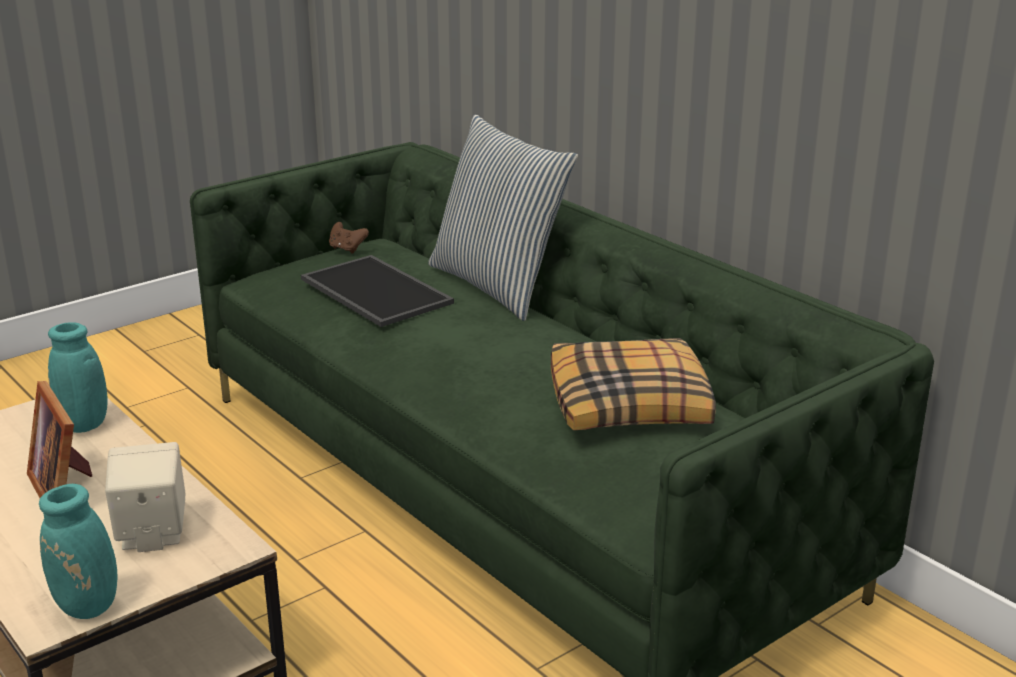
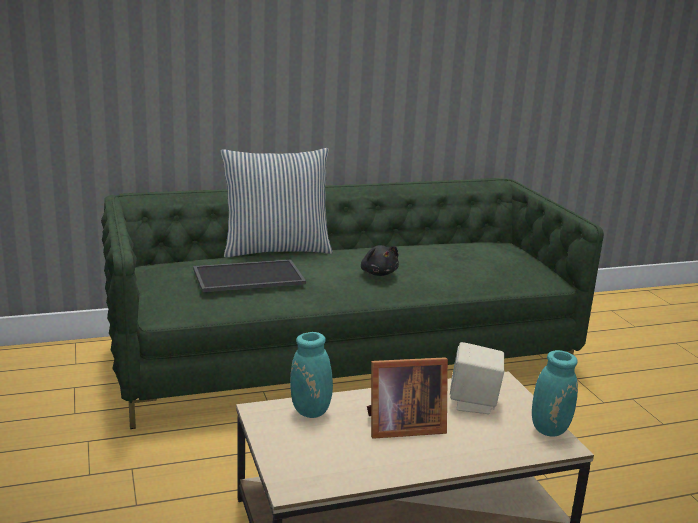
camera: 70 degrees left, 5 degrees down
brown game controller [329,222,369,254] -> none
pillow [551,338,716,430] -> none
none -> black plush toy [361,245,399,276]

